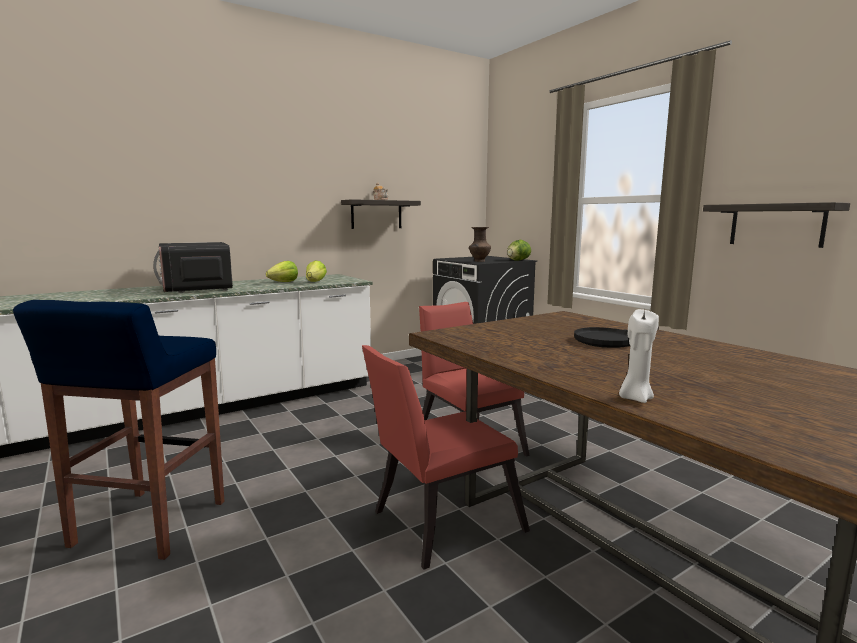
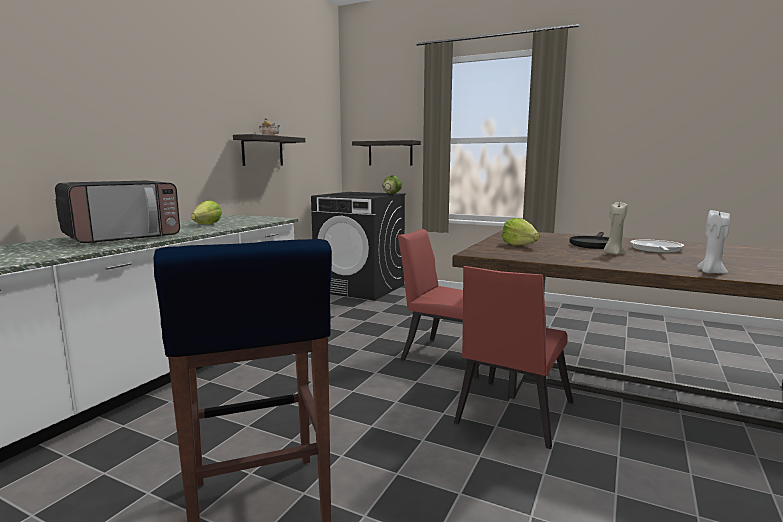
camera: 30 degrees left, 0 degrees up
microwave [153,242,233,293] -> microwave turned 75 degrees counterclockwise [55,181,180,243]
lettuce [306,261,327,282] -> lettuce moved to [502,218,539,246]
brown vase [469,227,491,262] -> none
shelf [703,202,850,248] -> shelf moved to [352,140,421,166]
none -> beige candle [604,202,628,254]
none -> frying pan [630,240,684,253]

